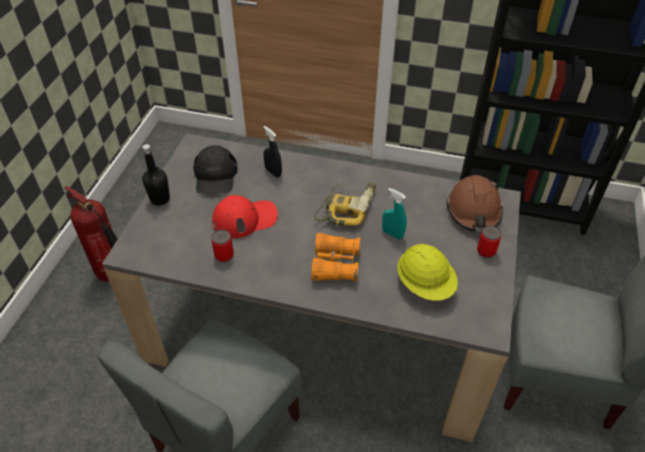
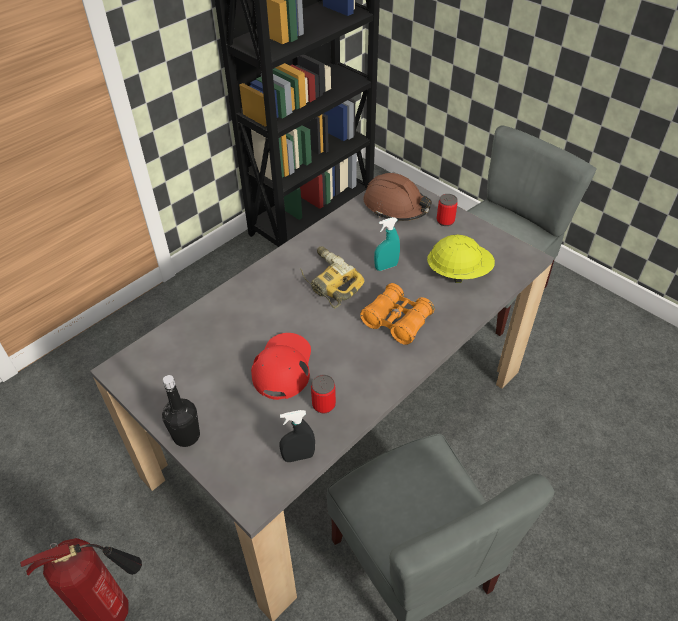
camera: 60 degrees left, 0 degrees up
black cap [193,145,238,194] -> none
black spray bottle [263,126,282,177] -> black spray bottle moved to [279,410,315,462]

